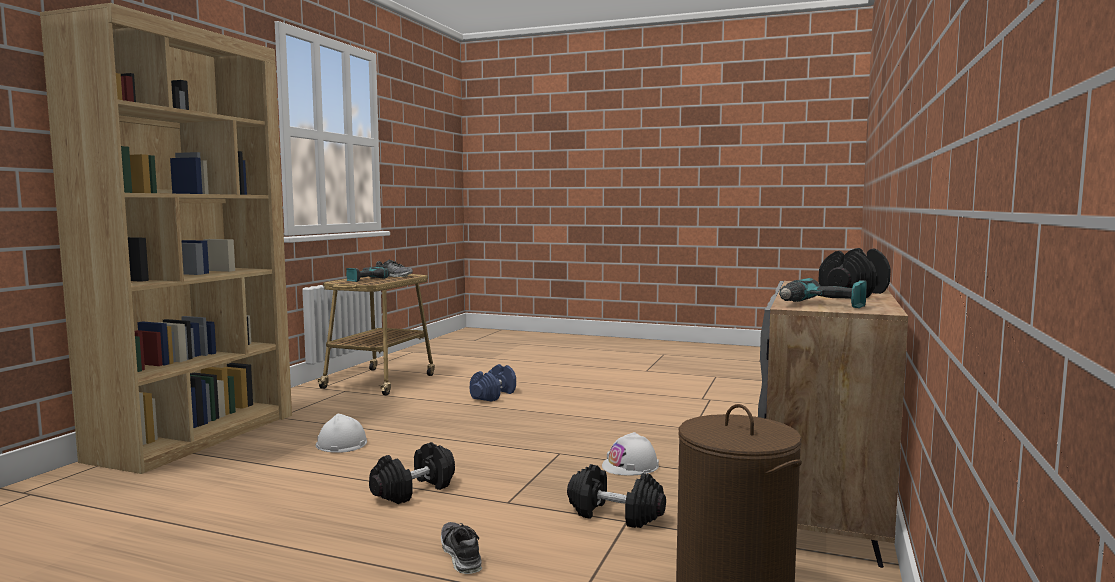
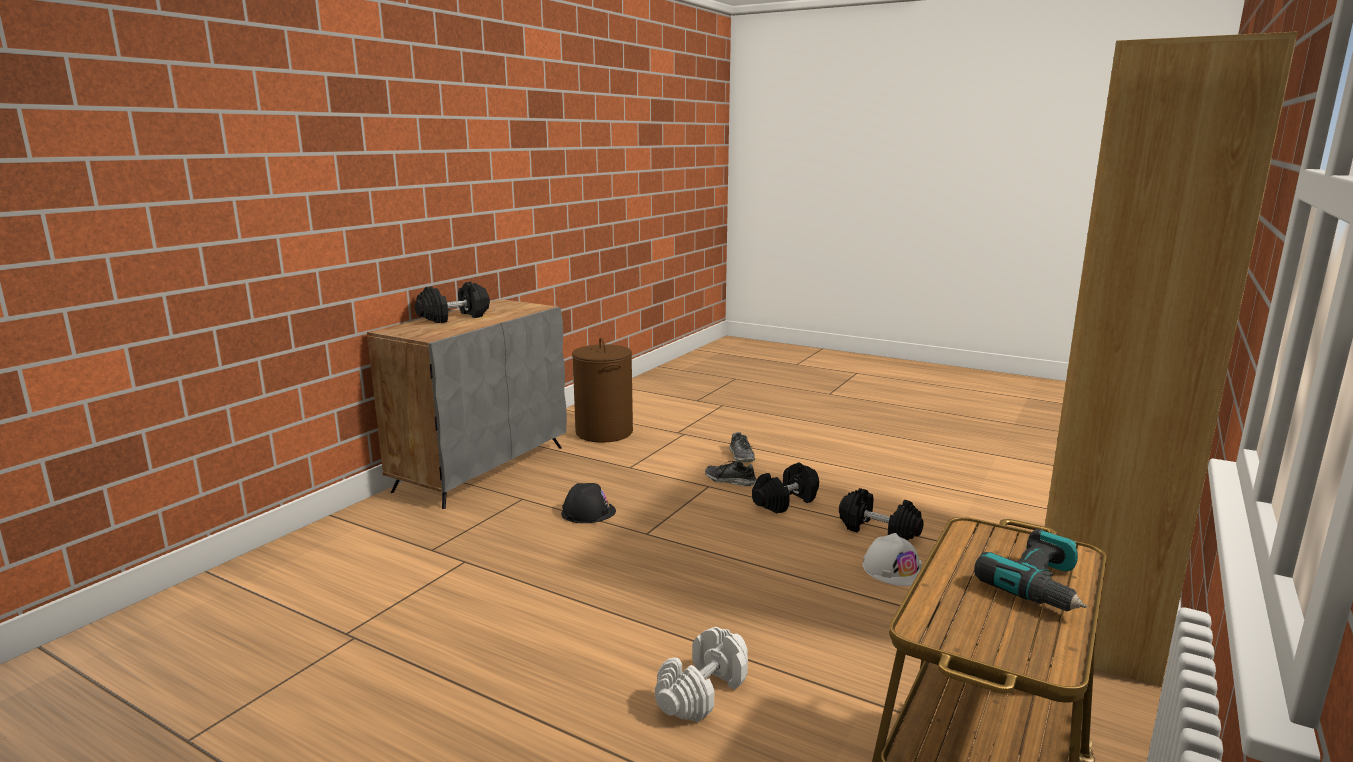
camera: 170 degrees left, 10 degrees up
shoe [376,260,413,277] -> shoe moved to [705,461,756,486]
blue dumbbell [470,364,516,402] -> white dumbbell [655,627,748,722]
black dumbbell [567,464,666,528] -> black dumbbell moved to [839,488,924,541]
white hard hat [602,432,659,476] -> black hard hat [561,483,616,523]
power drill [779,278,867,308] -> none

